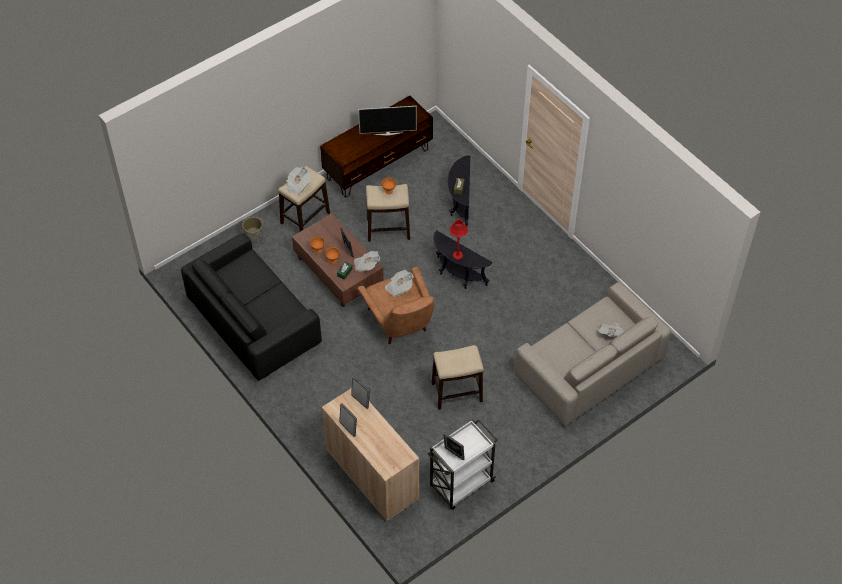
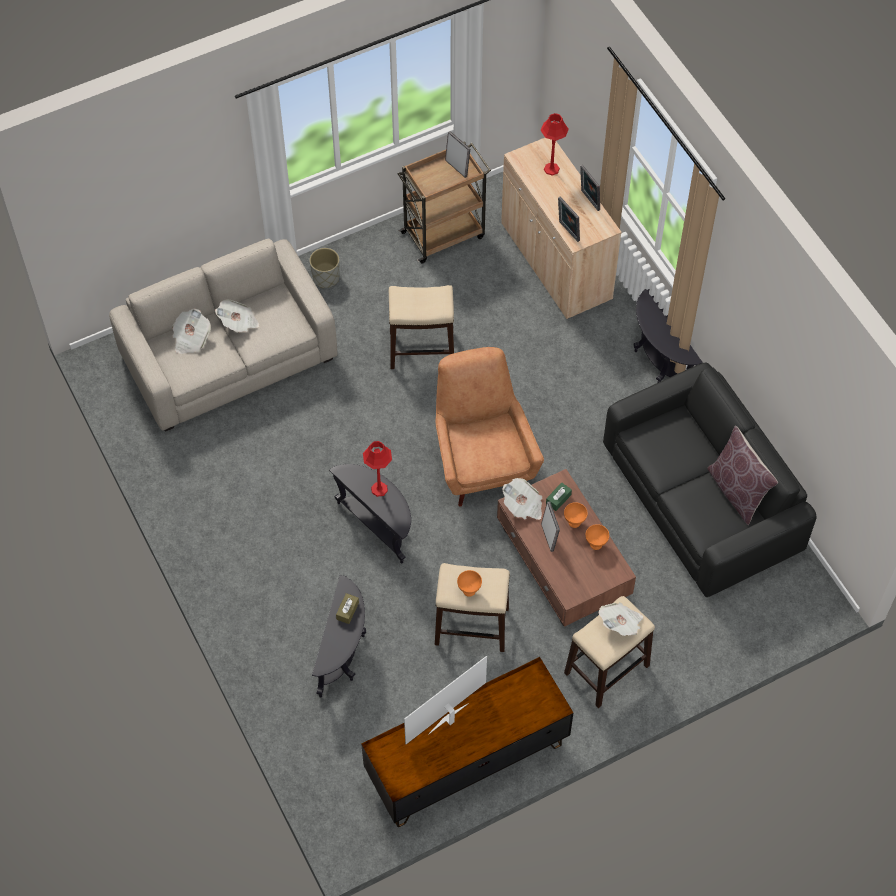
camera: 170 degrees left, 5 degrees up
grey planter [242,217,263,244] -> grey planter moved to [309,248,340,288]
television [358,106,417,136] -> television turned 45 degrees counterclockwise [404,656,487,744]
newspaper [385,270,414,297] -> newspaper moved to [215,299,260,333]
white cart [428,419,498,510] -> brown cart [397,141,491,263]
none -> red table lamp [540,113,569,176]
none -> black side table [634,289,703,383]
none -> brown pillow [707,426,778,525]

